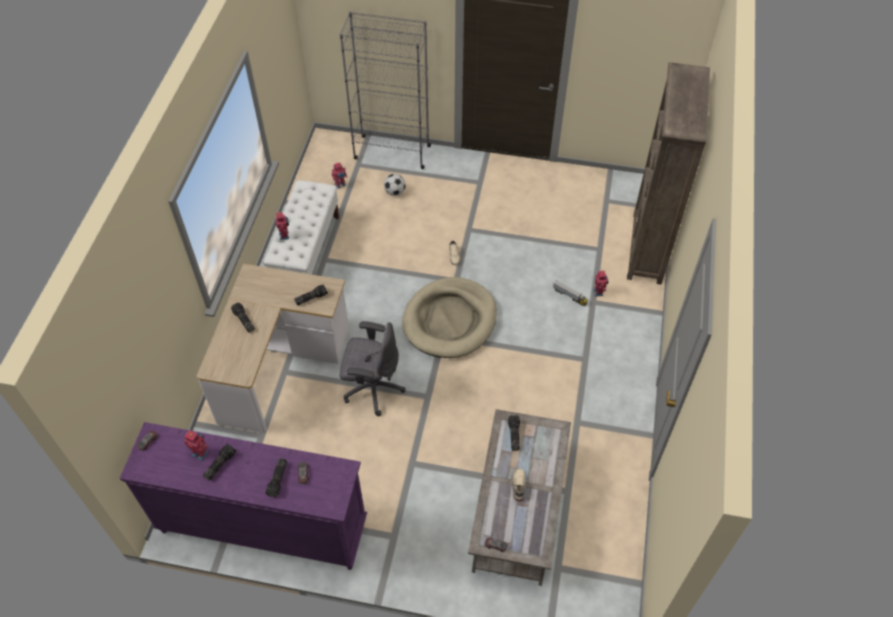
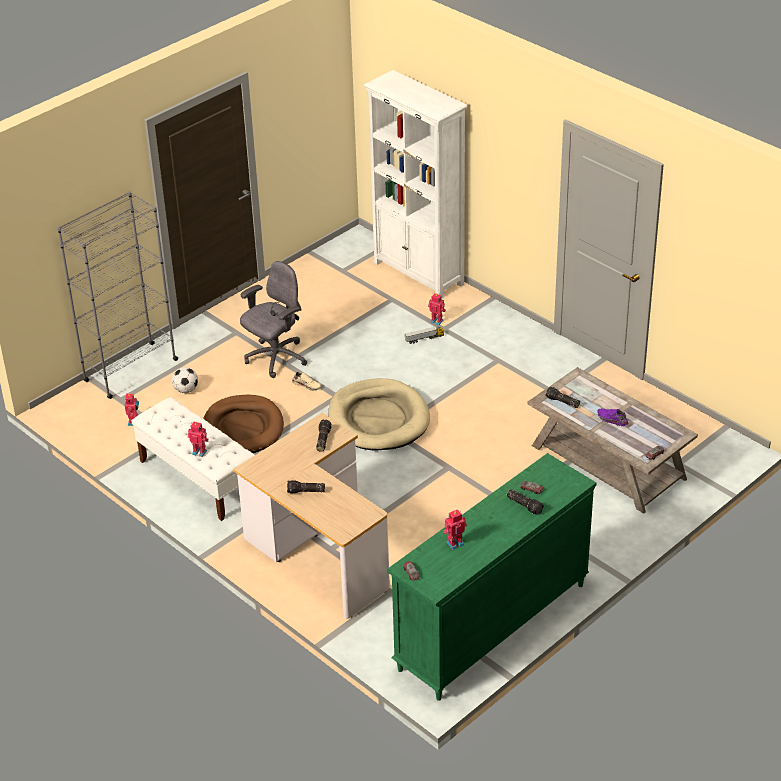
camera: 55 degrees left, 15 degrees down
purple dresser [119,422,367,570] -> green dresser [387,453,596,701]
flashlight [203,444,236,481] -> none
grey office chair [340,321,406,416] -> grey office chair moved to [240,261,308,378]
beige shoe [511,468,525,502] -> purple shoe [598,408,628,426]
brown bookcase [627,62,710,285] -> white bookcase [364,70,467,299]
none -> brown dog bed [203,395,284,453]

